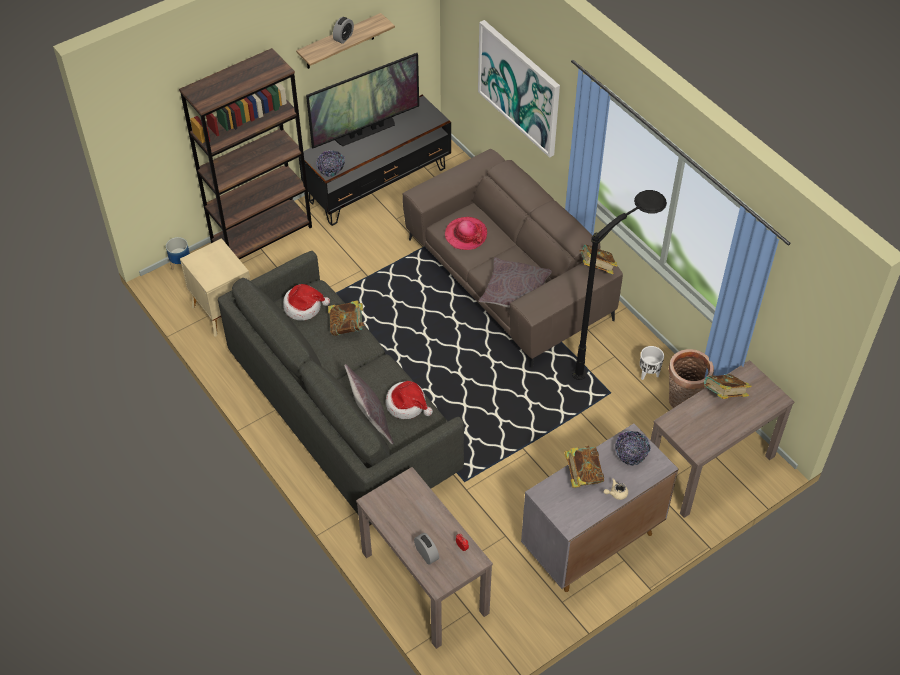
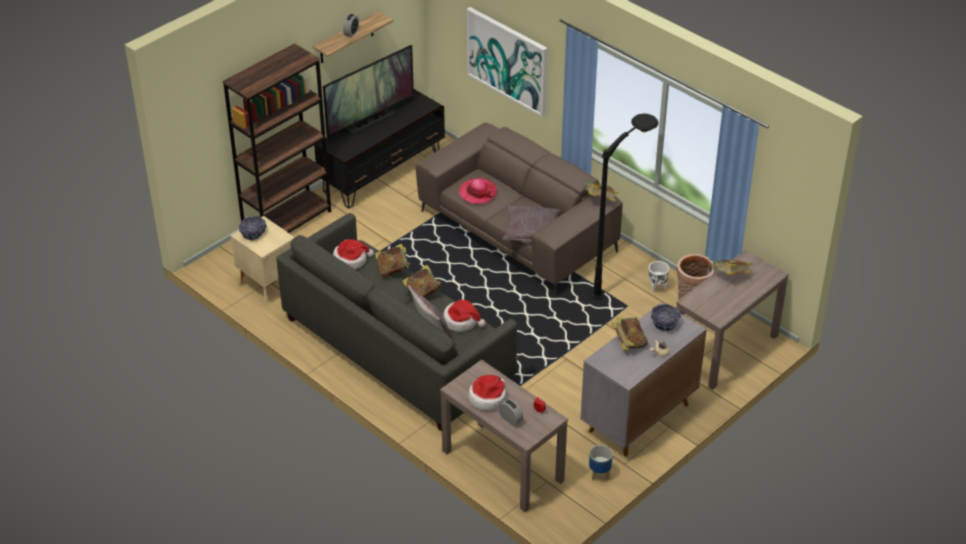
camera: 10 degrees left, 10 degrees down
planter [166,237,190,270] -> planter moved to [589,445,613,481]
bowl [316,150,345,177] -> bowl moved to [239,216,267,240]
none -> book [402,265,442,298]
none -> hat [468,375,506,411]

